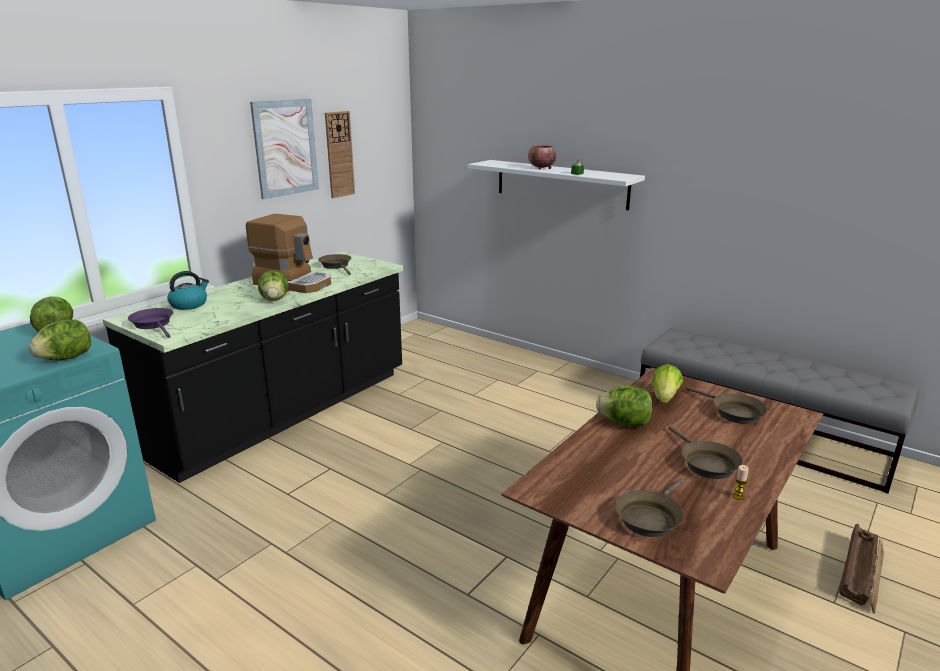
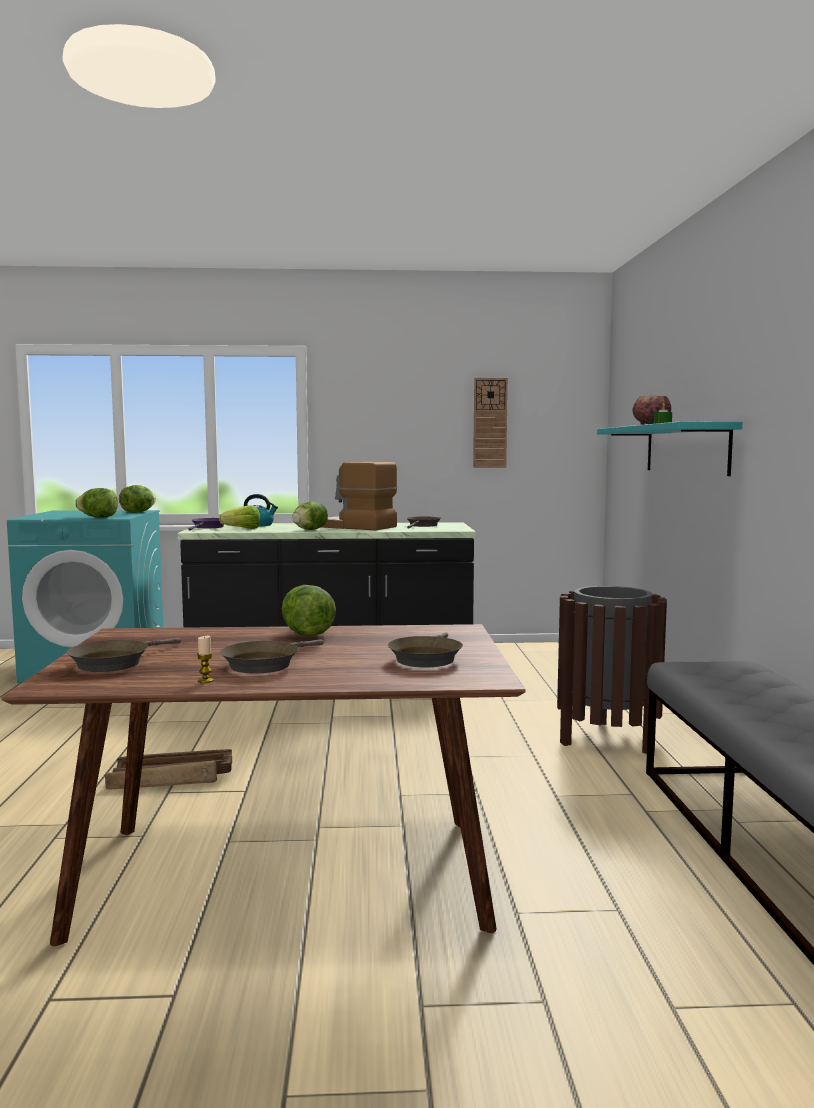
camera: 50 degrees right, 15 degrees down
coffee machine [246,214,331,293] -> coffee machine turned 135 degrees clockwise [321,462,397,530]
picture [250,99,319,199] -> none
white shelf [468,160,645,210] -> turquoise shelf [597,422,742,476]
brown frying pan [615,478,684,537] -> brown frying pan turned 60 degrees counterclockwise [66,638,181,672]
lettuce [652,364,683,403] -> lettuce moved to [219,505,260,529]
crate [839,524,884,614] -> crate moved to [105,749,232,790]
none -> brown trash can [557,586,667,754]

